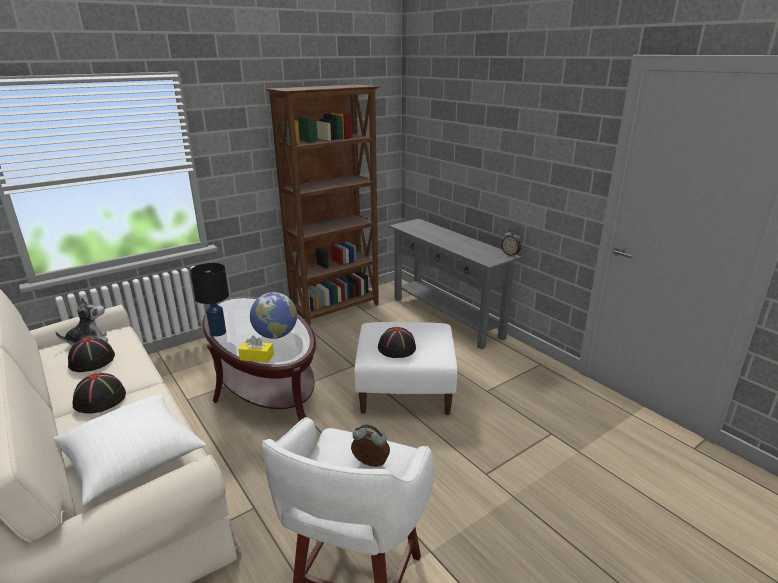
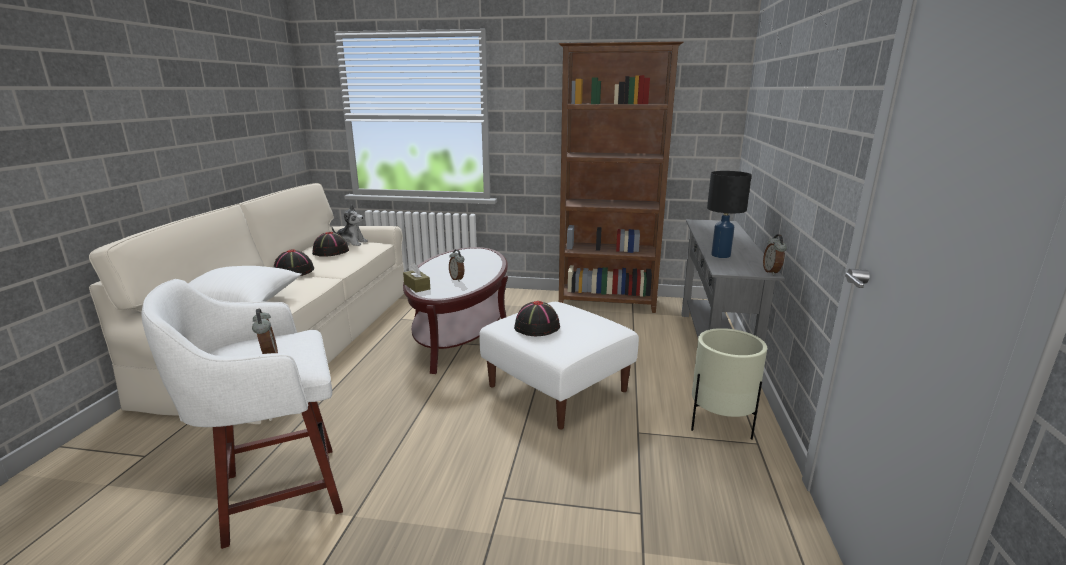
camera: 45 degrees right, 5 degrees down
black table lamp [190,263,229,337] -> black table lamp moved to [707,171,752,258]
yellow tissue box [238,336,274,363] -> brown tissue box [403,263,430,293]
globe [250,292,297,339] -> alarm clock [449,249,464,282]
none -> beige planter [691,328,767,440]

